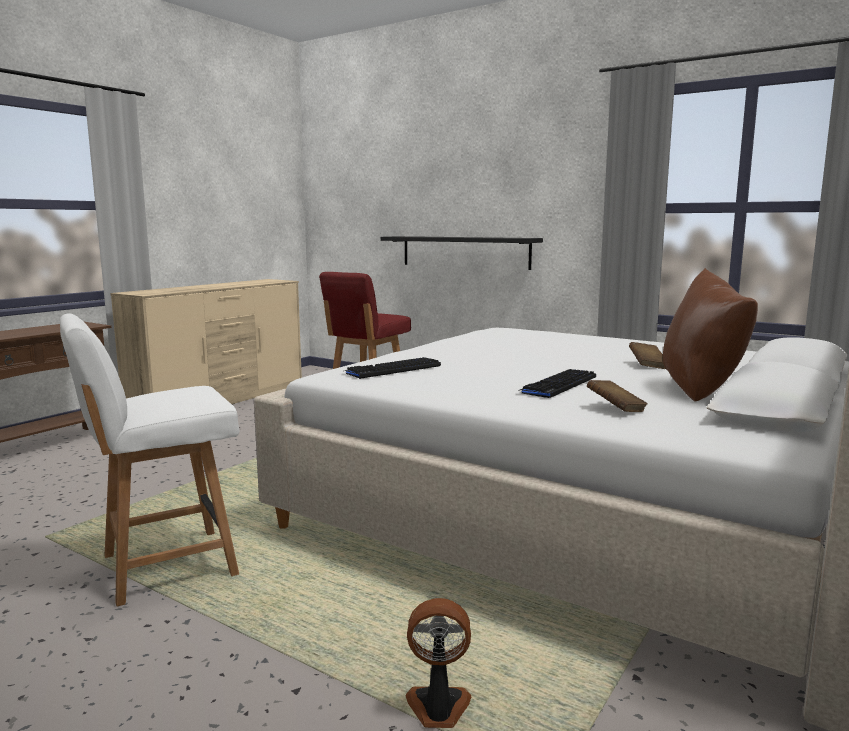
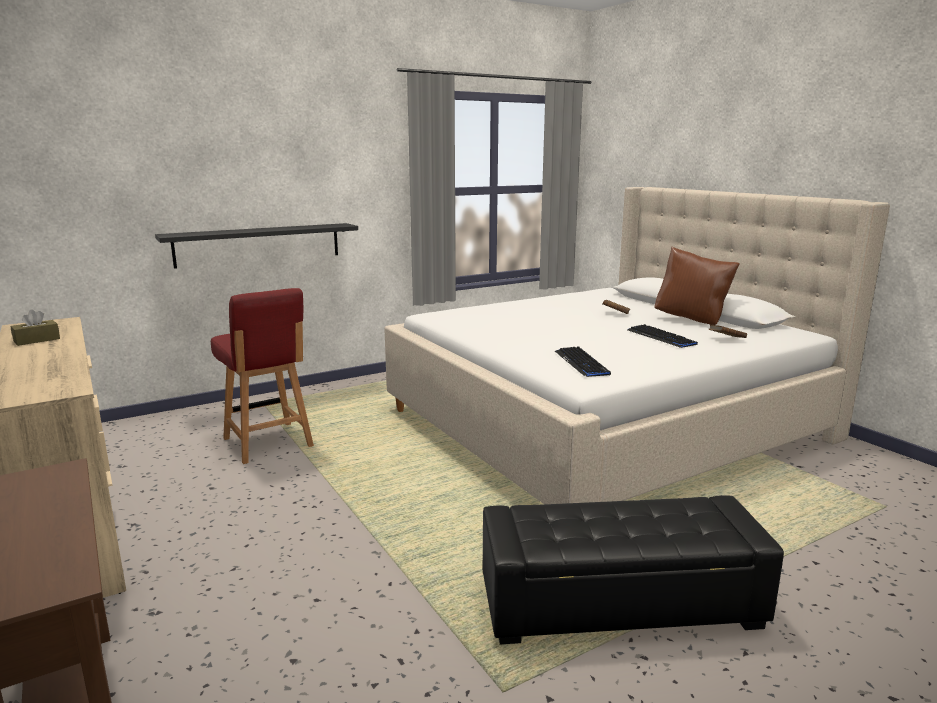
camera: 65 degrees left, 5 degrees up
white chair [60,313,239,606] -> black ottoman [483,495,784,644]
fan [406,598,471,728] -> none
none -> brown tissue box [10,309,60,346]

